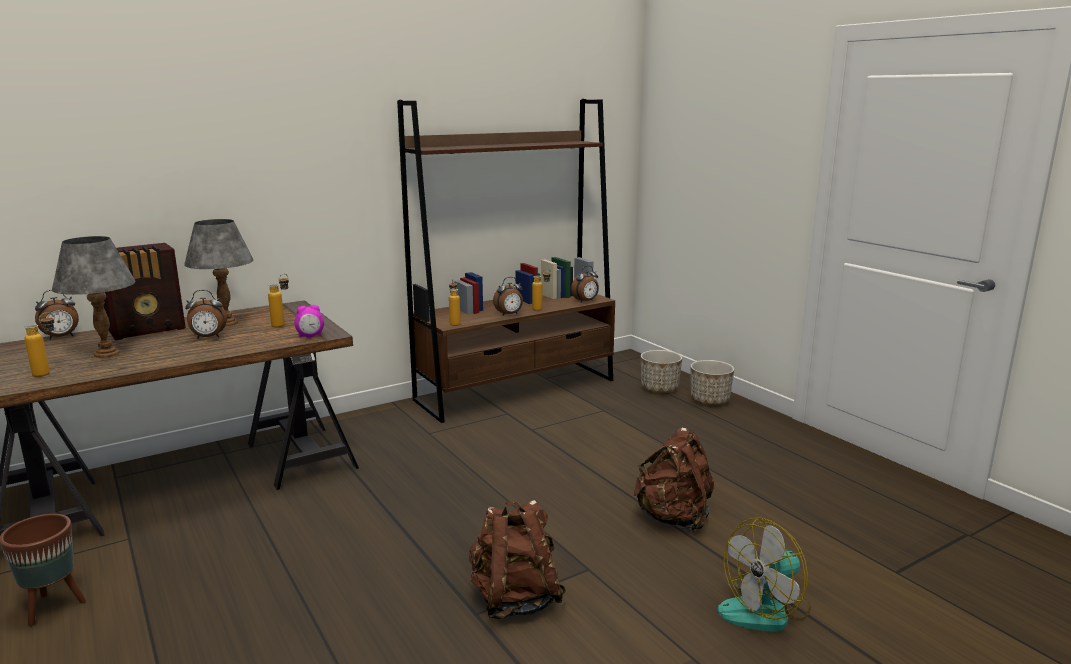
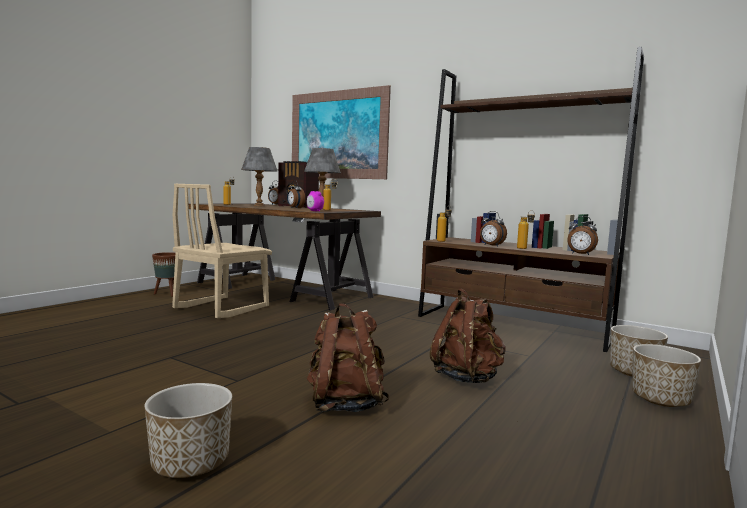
camera: 65 degrees right, 10 degrees down
brown backpack [469,500,567,619] -> brown backpack moved to [430,289,506,383]
fan [718,518,811,632] -> planter [145,383,232,478]
none -> beige chair [172,184,272,318]
none -> picture [292,85,391,179]

